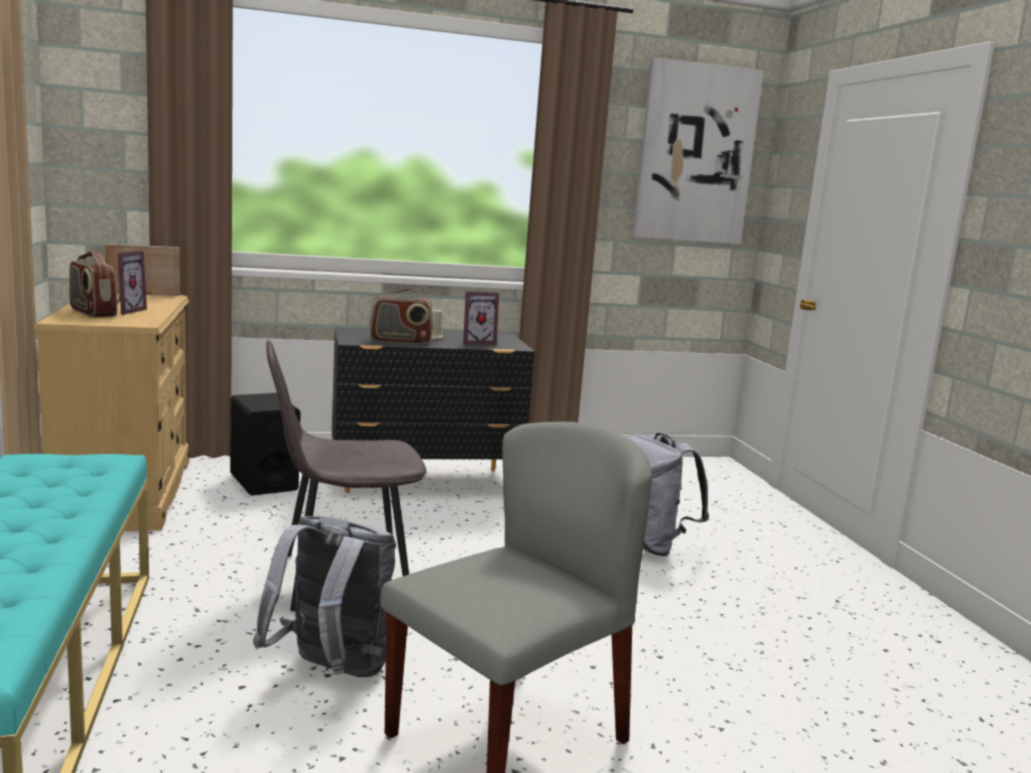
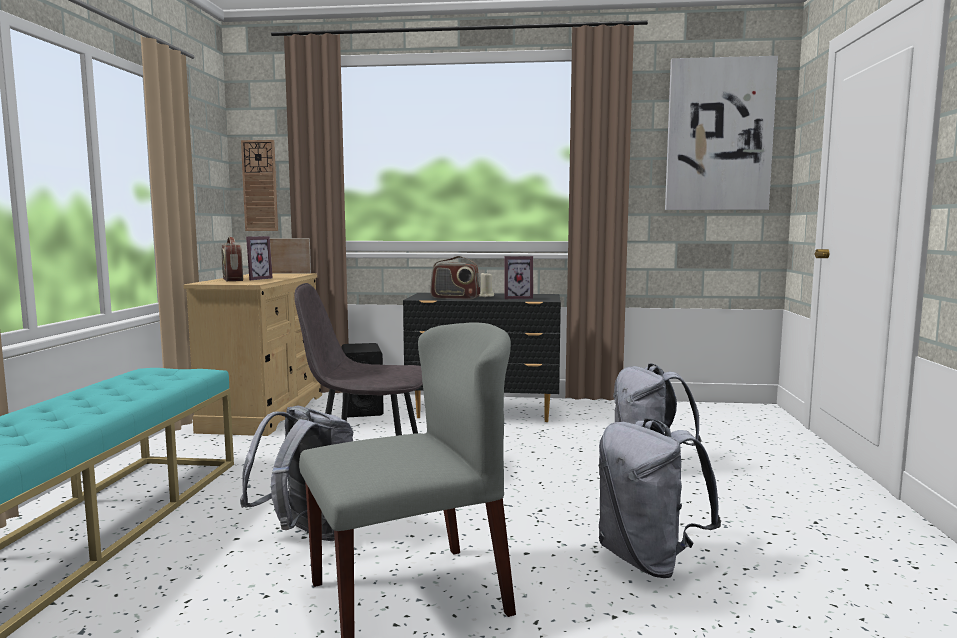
camera: 20 degrees right, 5 degrees down
none -> wall clock [241,140,278,231]
none -> grey backpack [599,418,721,578]

